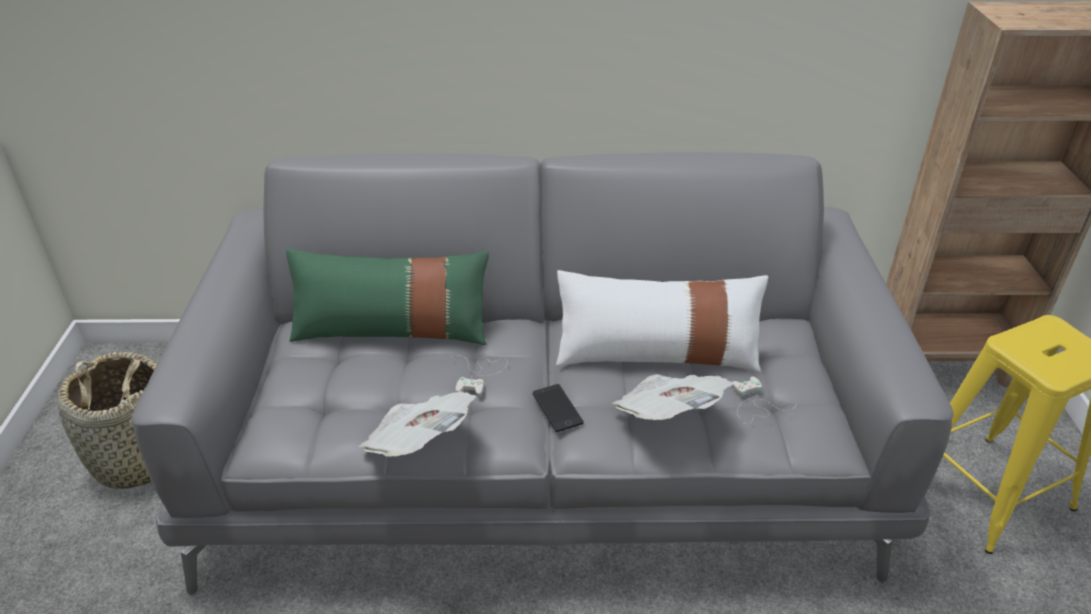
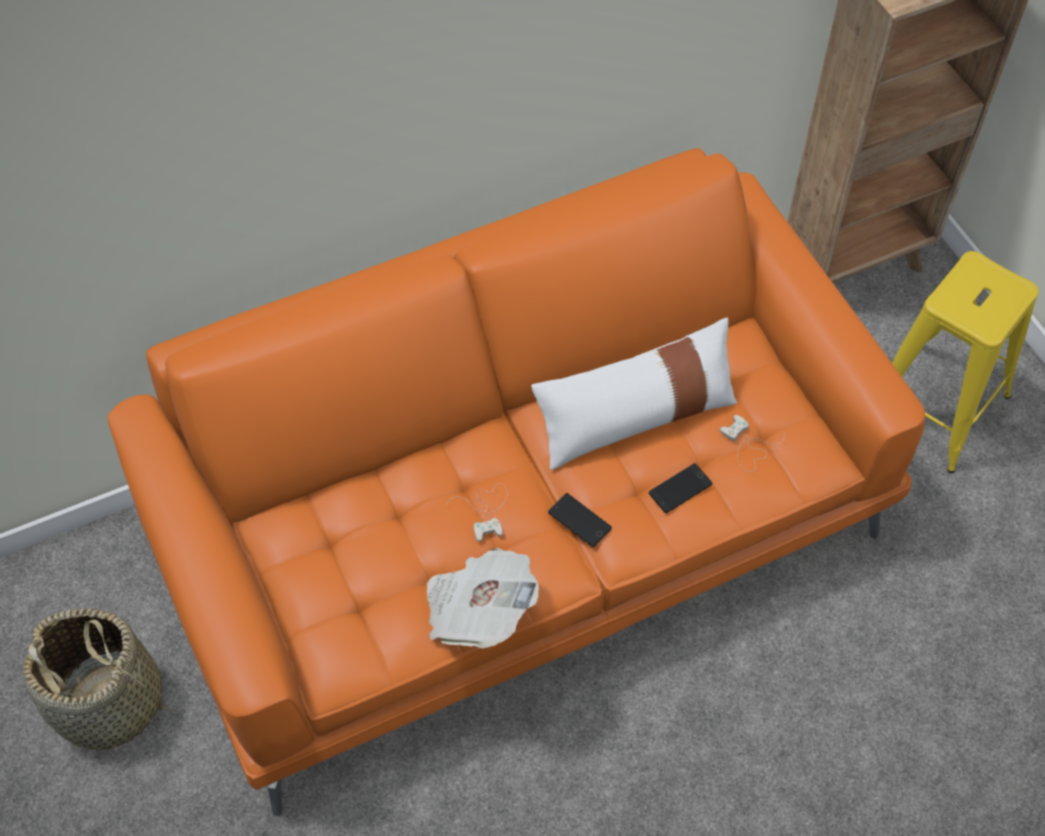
camera: 25 degrees left, 20 degrees up
grey sofa [131,152,953,595] -> orange sofa [107,148,925,816]
green pillow [286,249,489,345] -> none
newspaper [611,374,734,420] -> phone [649,463,712,513]

